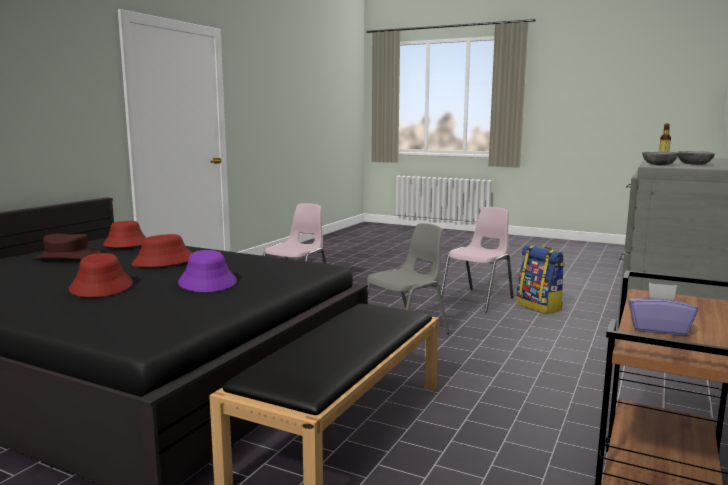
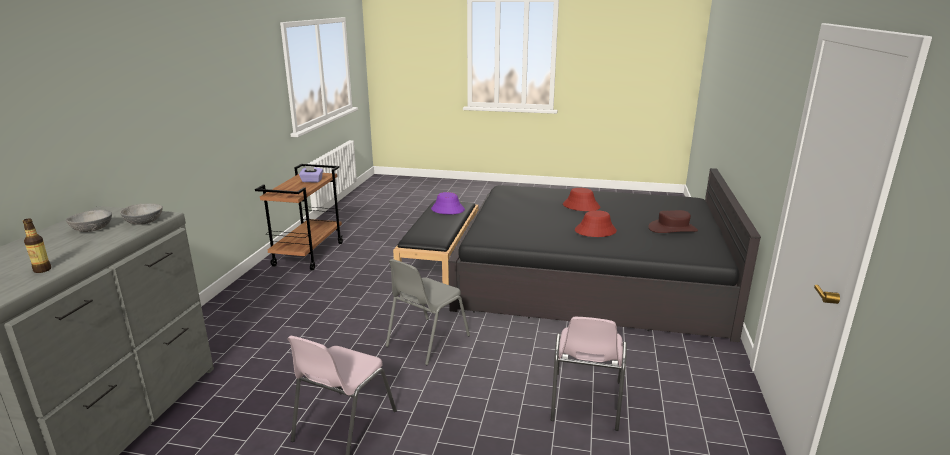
camera: 165 degrees right, 10 degrees up
red hat [103,221,146,248] -> none
purple hat [178,250,237,292] -> purple hat moved to [431,192,465,214]
backpack [517,245,565,314] -> none

